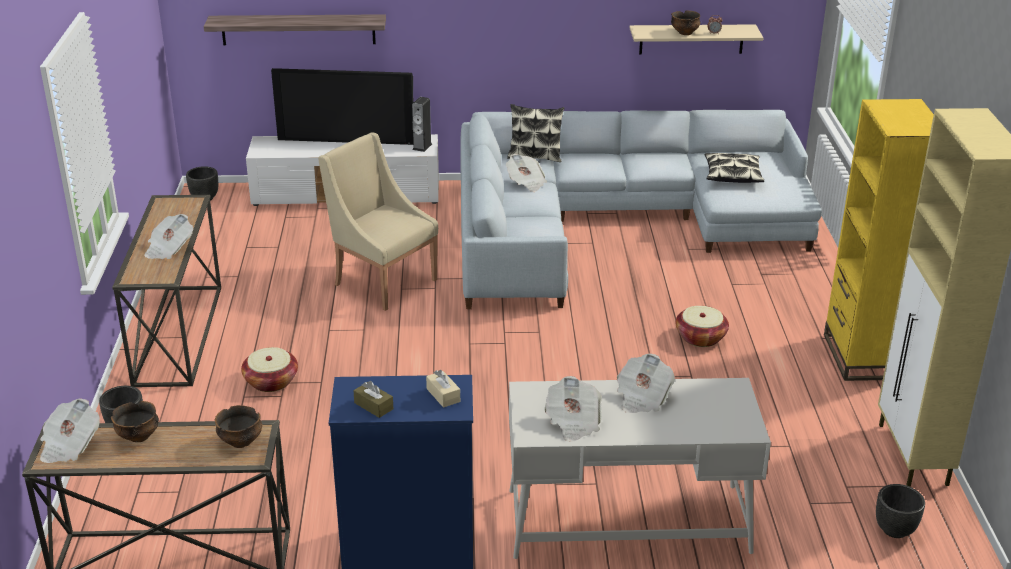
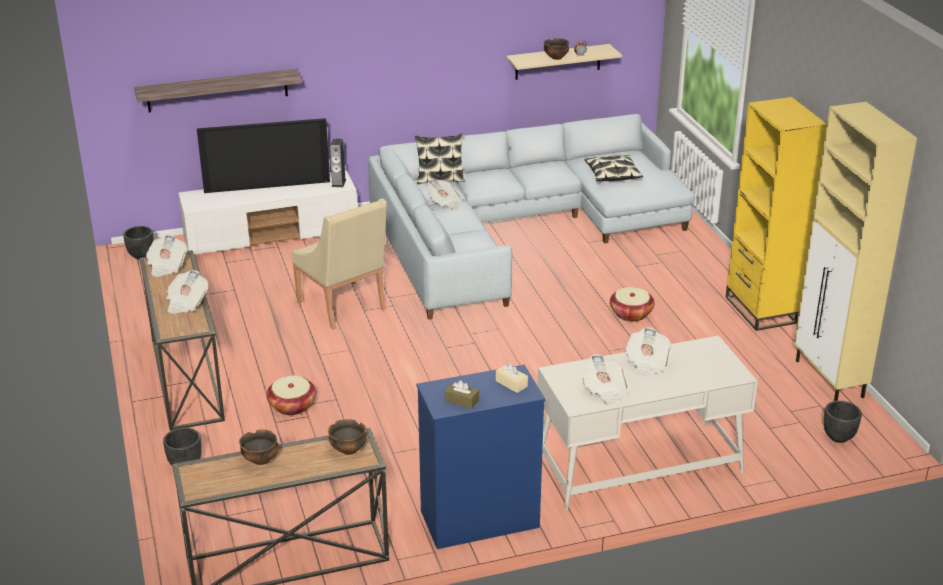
camera: 15 degrees left, 0 degrees up
newspaper [40,398,100,463] -> newspaper moved to [146,235,187,277]
beige armchair [318,132,438,311] -> beige armchair turned 150 degrees counterclockwise [291,198,387,329]

